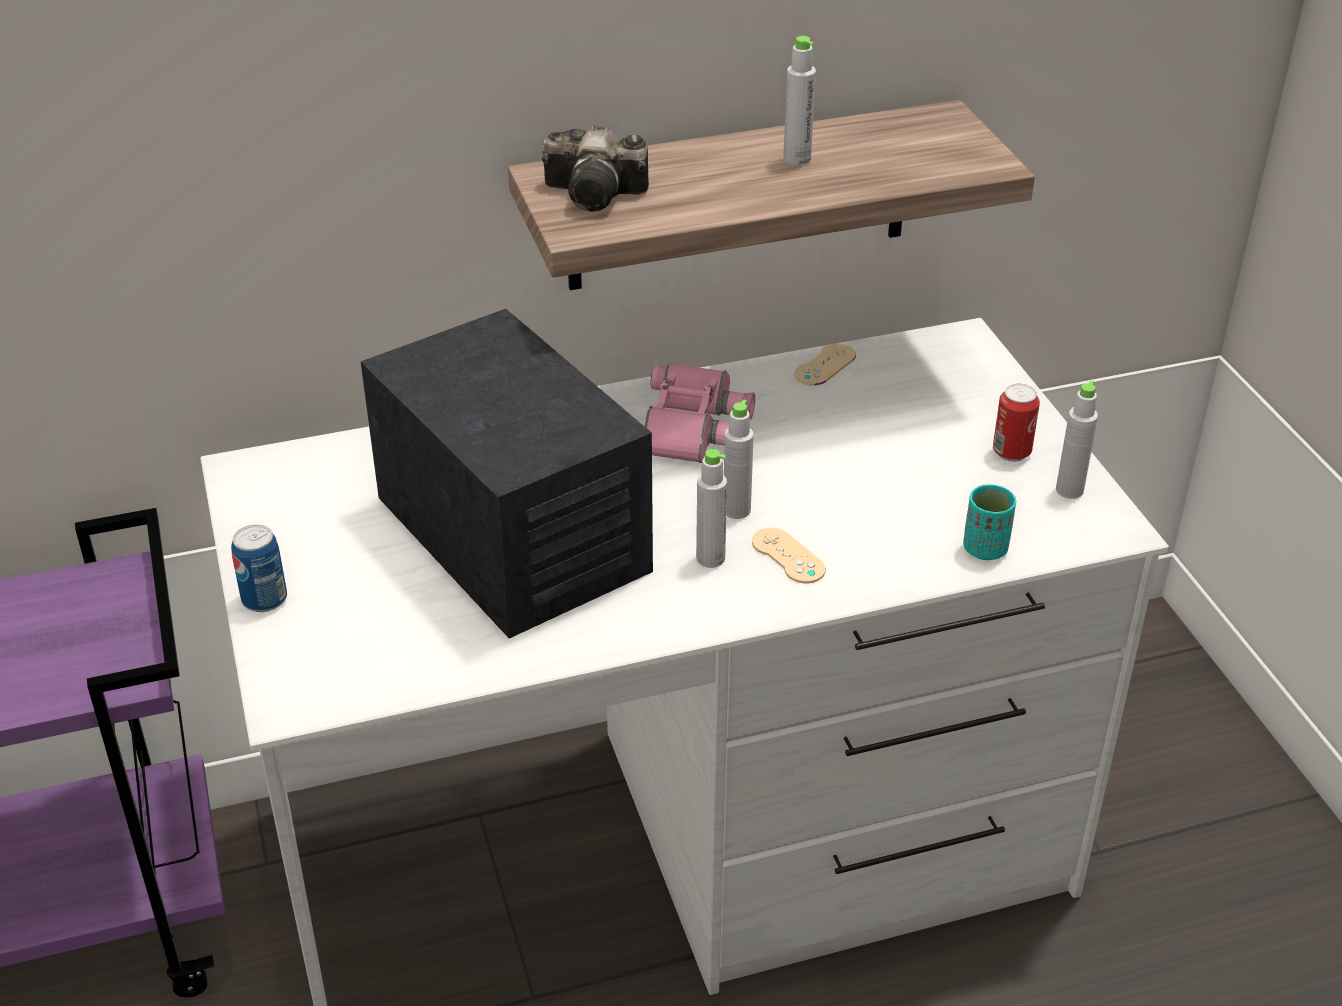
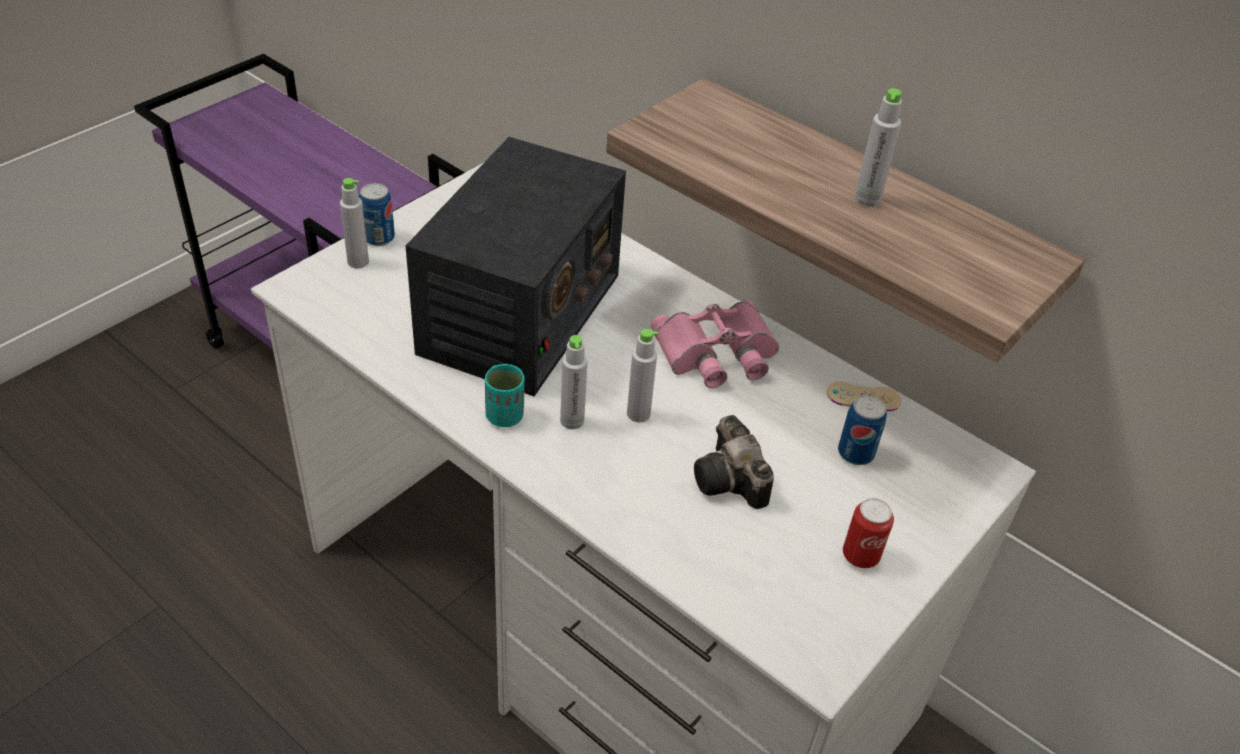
camera: 55 degrees right, 5 degrees up
camera [542,125,649,212] -> camera moved to [694,415,774,509]
beige game controller [752,528,826,583] -> none
turquoise cup [963,484,1016,560] -> turquoise cup moved to [485,364,525,427]
grey bottle [1056,380,1098,499] -> grey bottle moved to [340,178,369,268]
none -> can [838,395,887,465]

